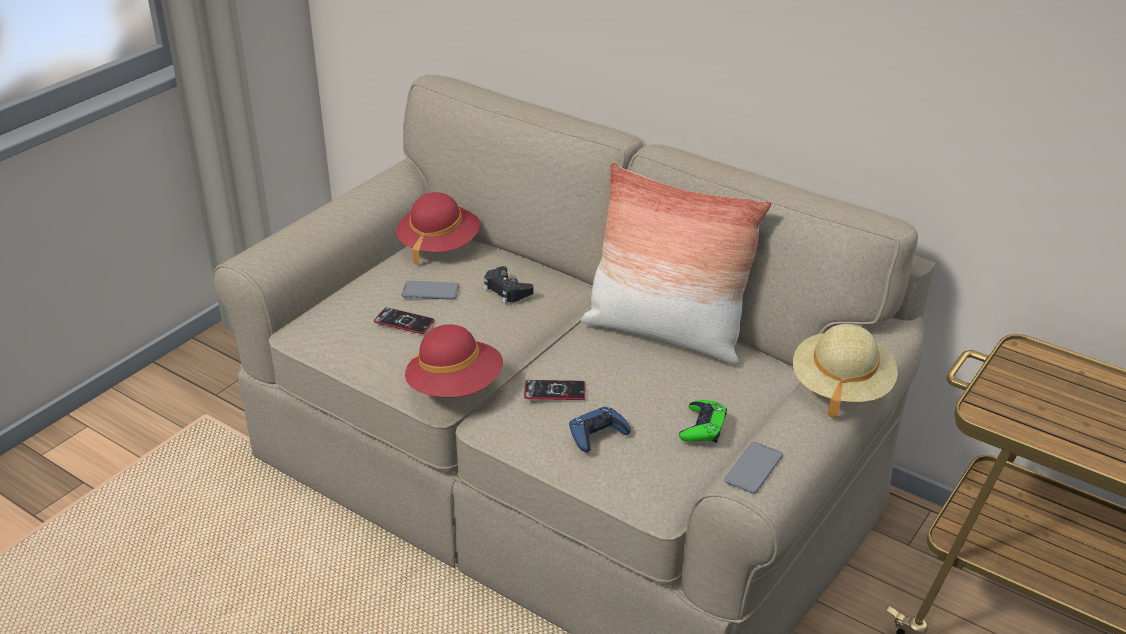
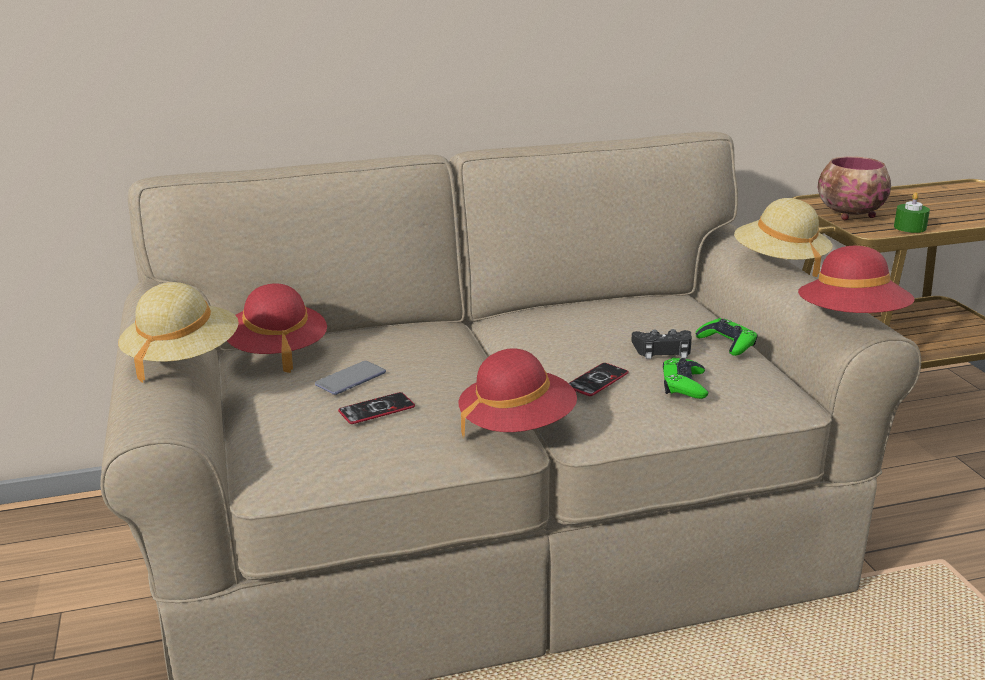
camera: 50 degrees left, 10 degrees down
black game controller [484,266,534,304] -> black game controller moved to [631,329,692,359]
blue game controller [569,407,631,452] -> green game controller [663,358,708,399]
pillow [581,162,771,364] -> none
phone [724,442,783,494] -> red hat [798,246,915,313]
none -> beige hat [118,282,239,383]
none -> bowl [818,156,891,220]
none -> green candle [894,192,930,233]

